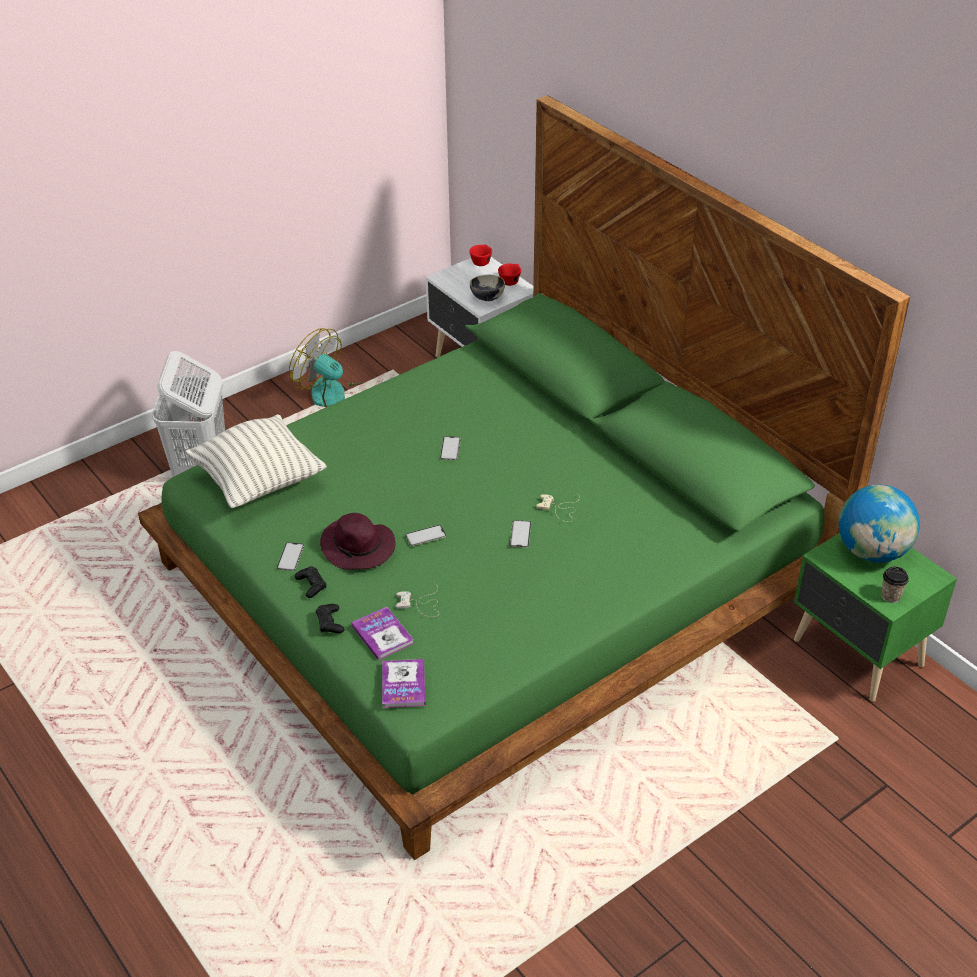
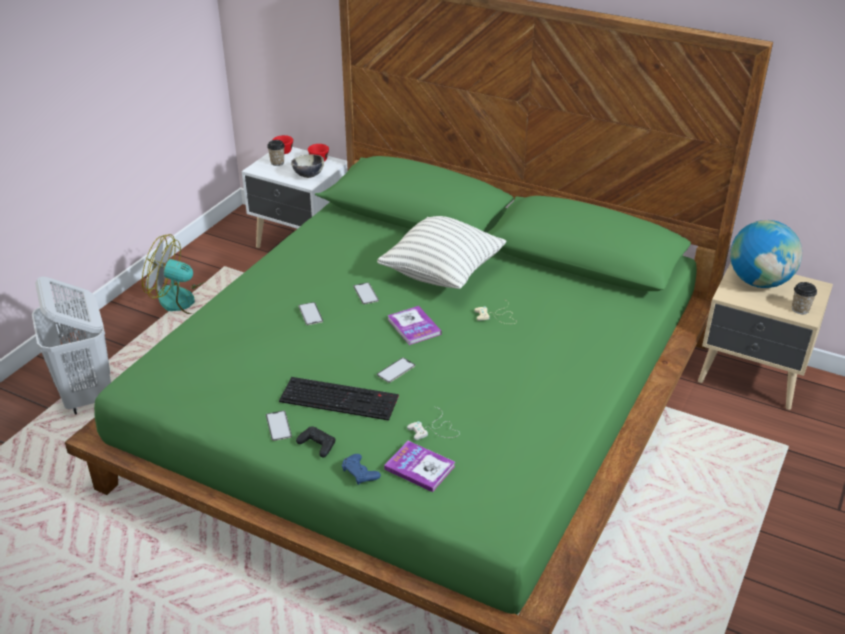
camera: 25 degrees left, 5 degrees down
pillow [185,414,327,508] -> pillow moved to [377,216,506,289]
black game controller [316,604,345,633] -> blue game controller [342,454,381,485]
purple hat [320,513,396,570] -> keyboard [279,377,399,421]
book [382,659,426,708] -> book moved to [387,306,442,345]
phone [510,520,531,548] -> phone moved to [298,302,323,325]
green nightstand [794,533,957,702] -> beige nightstand [698,263,833,410]
none -> cup [267,140,285,166]

